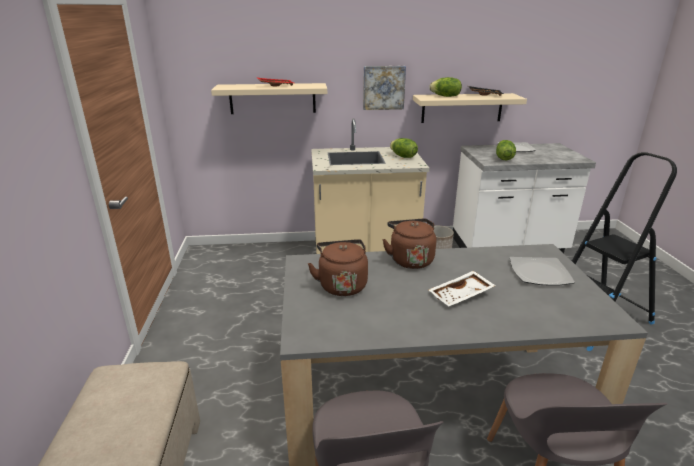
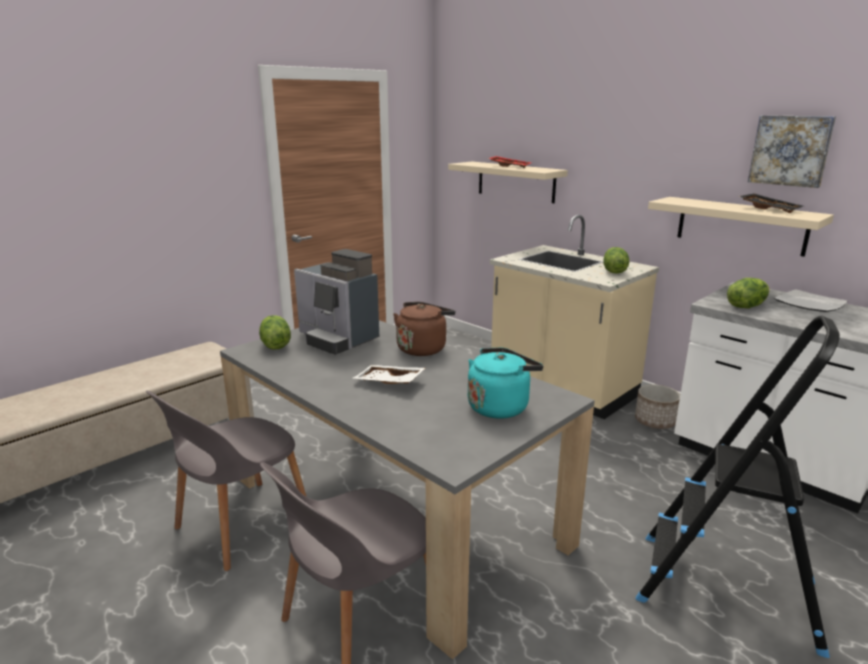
camera: 50 degrees right, 5 degrees down
brown kettle [308,239,368,296] -> coffee machine [294,249,379,355]
picture [363,66,406,110] -> picture moved to [748,115,836,188]
lettuce [429,77,462,97] -> lettuce moved to [259,315,291,350]
plate [510,257,575,286] -> turquoise kettle [468,348,543,419]

